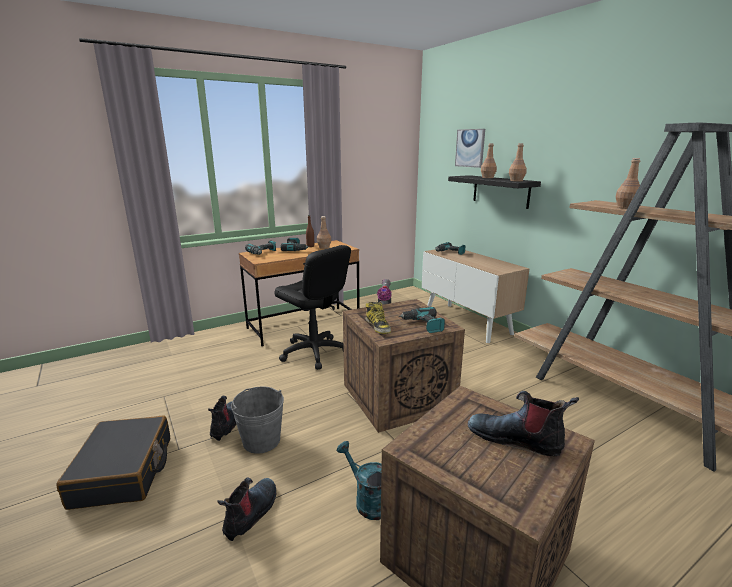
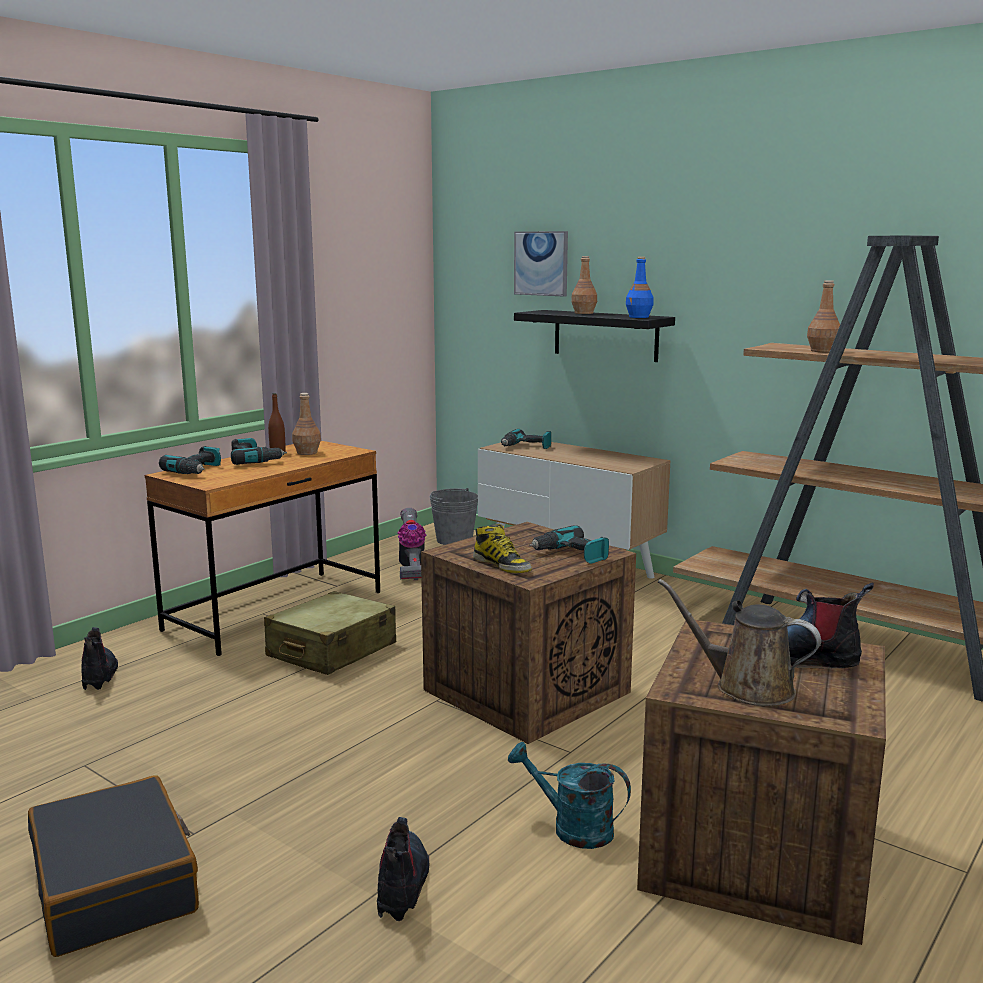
camera: 20 degrees left, 5 degrees down
boot [208,396,237,441] -> boot moved to [81,627,118,690]
grey bucket [231,387,284,454] -> grey bucket moved to [430,488,478,545]
black office chair [275,245,351,370] -> beige suitcase [264,591,396,675]
brown bottle [509,143,527,182] -> blue bottle [626,257,654,318]
none -> brown watering can [658,579,821,706]

